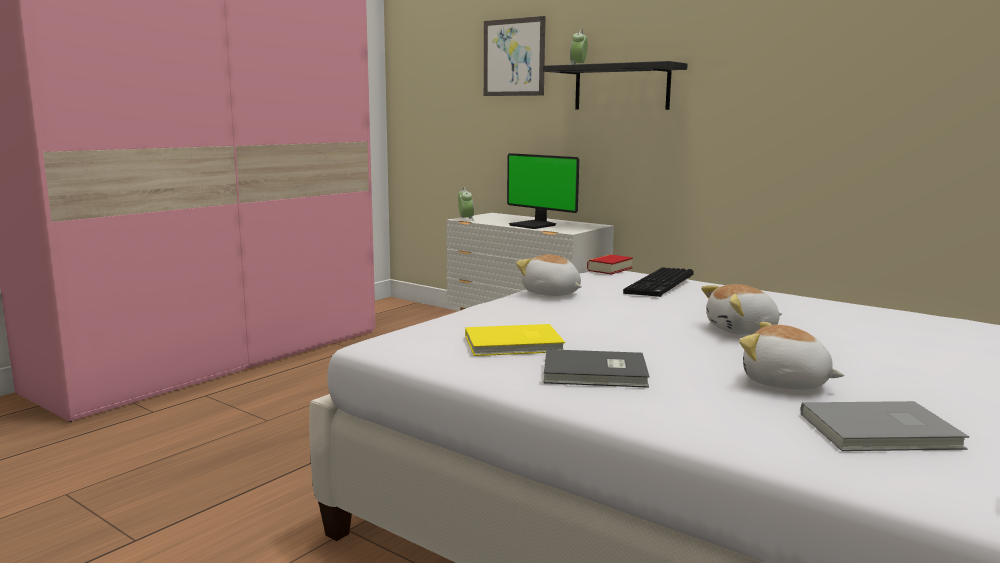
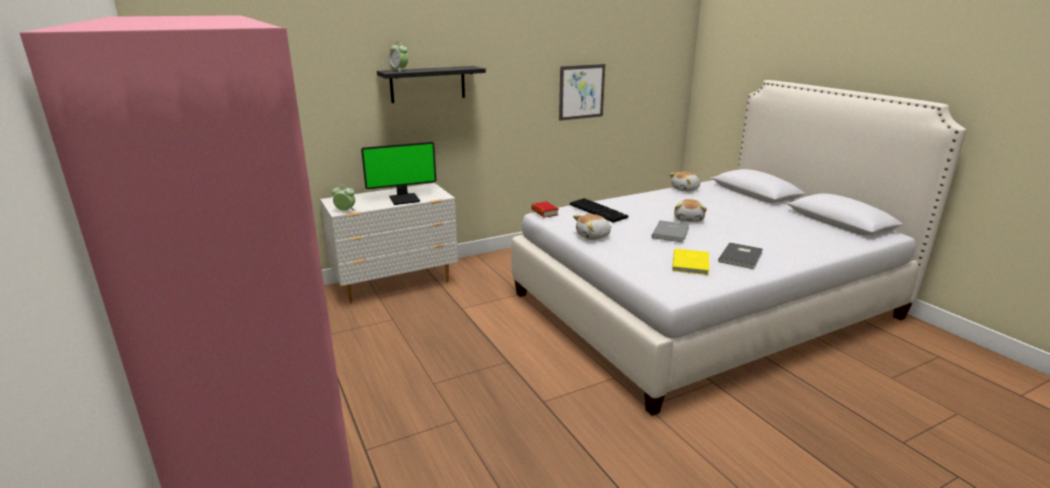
camera: 65 degrees left, 10 degrees up
picture [484,16,546,96] -> picture moved to [559,64,605,121]
plush toy [739,322,845,390] -> plush toy moved to [669,172,700,192]
grey book [801,401,969,451] -> grey book moved to [651,220,690,242]

